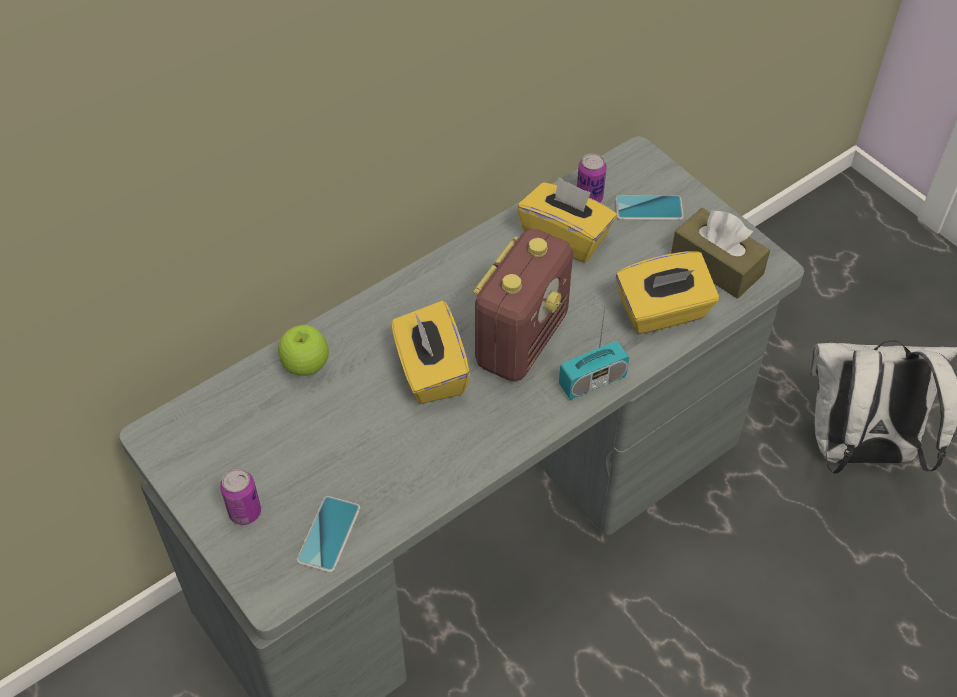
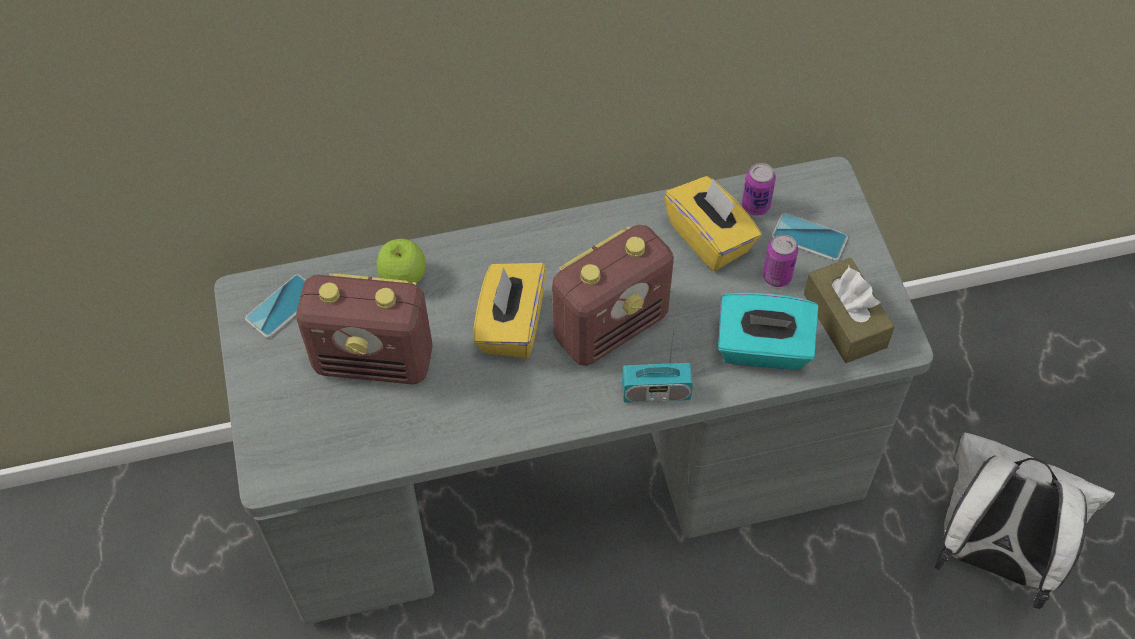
camera: 25 degrees right, 5 degrees up
can [220,468,261,525] -> can moved to [763,234,798,287]
phone [297,496,360,573] -> phone moved to [245,274,306,338]
yellow tissue box [616,251,719,334] -> turquoise tissue box [718,293,818,370]
none -> radio [296,273,433,384]

